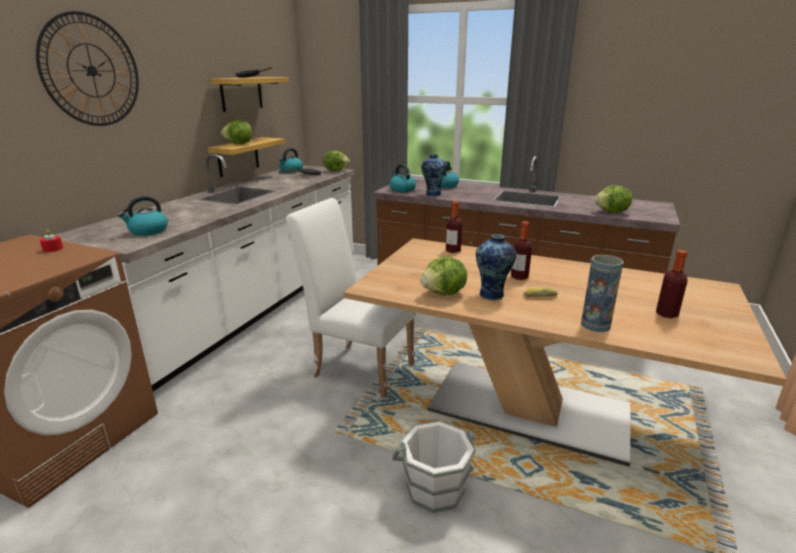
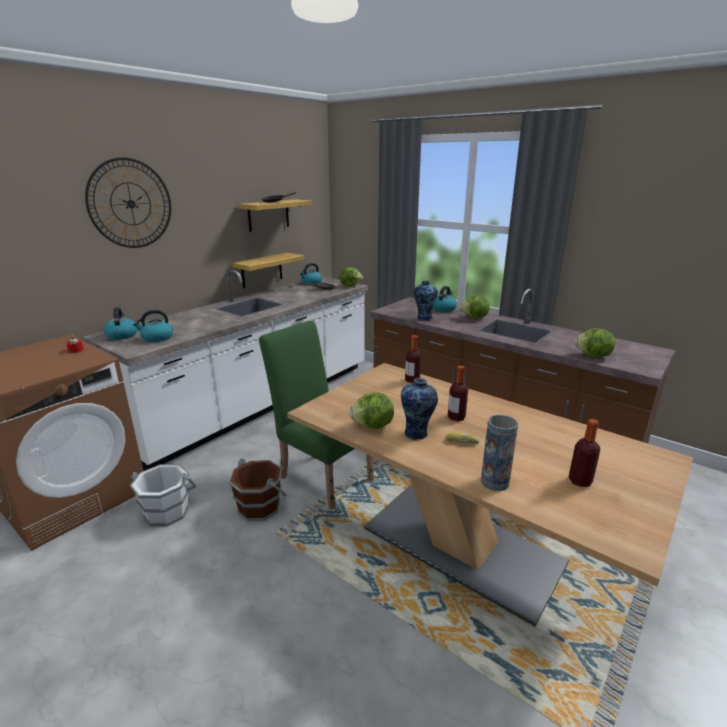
camera: 15 degrees right, 0 degrees up
lettuce [221,120,252,144] -> lettuce moved to [460,295,490,319]
white chair [286,198,416,399] -> green chair [259,321,374,510]
kettle [389,164,416,192] -> kettle moved to [104,307,137,340]
white bucket [392,421,476,513] -> white bucket moved to [130,464,197,526]
none -> brown bucket [228,458,287,521]

